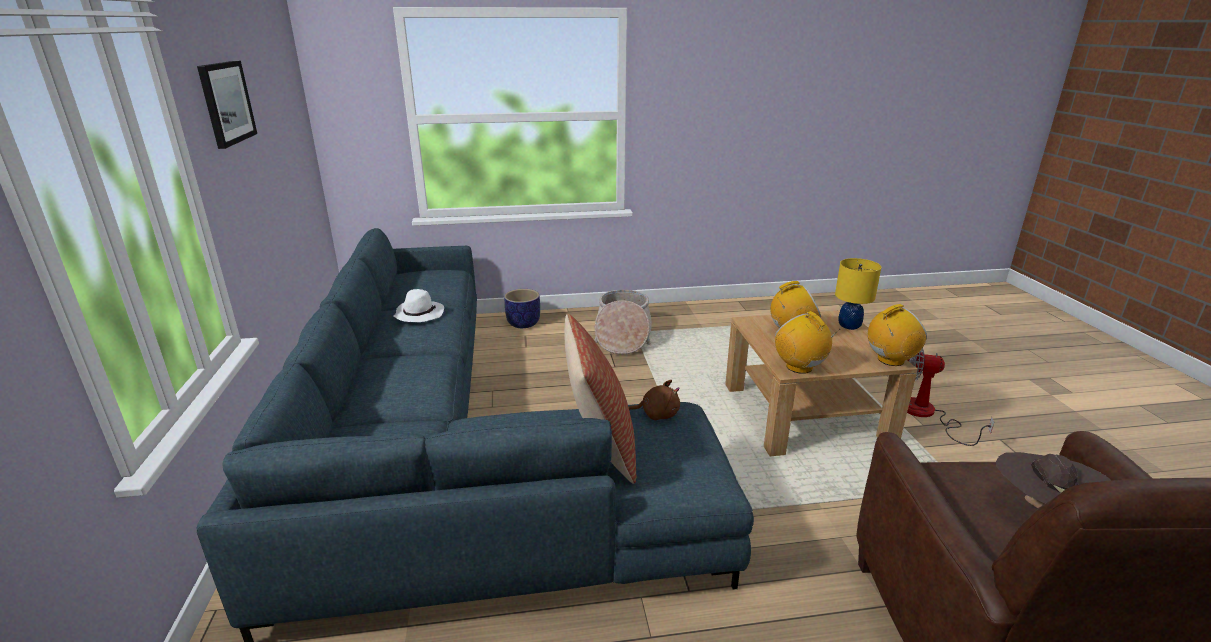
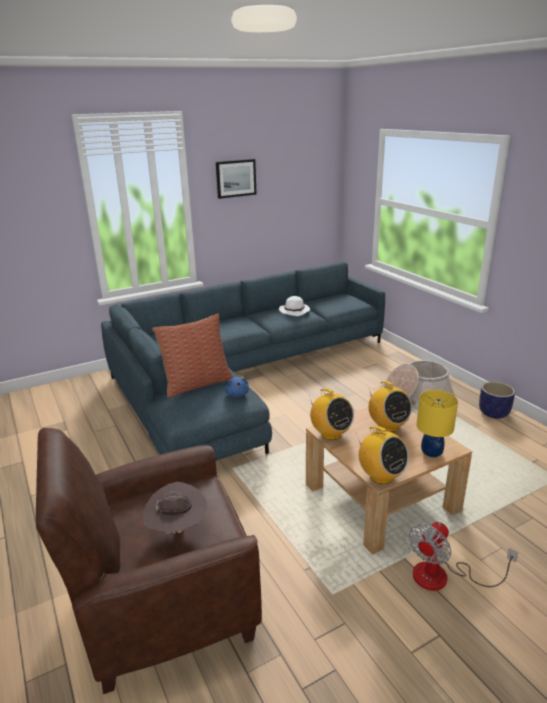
camera: 70 degrees right, 0 degrees up
planter [504,289,540,328] -> planter moved to [479,382,515,419]
brown plush toy [629,380,680,420] -> blue plush toy [225,377,249,397]
radio [775,311,840,374] -> radio turned 105 degrees clockwise [308,388,354,440]
fan [907,348,994,446] -> fan turned 135 degrees counterclockwise [409,522,518,591]

